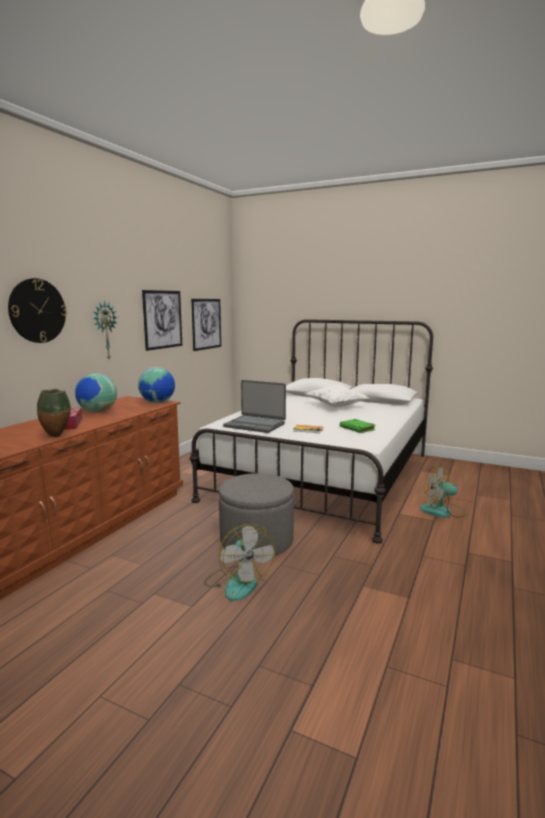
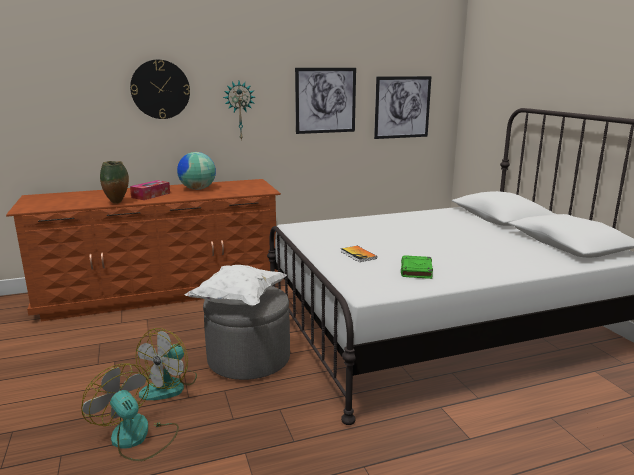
camera: 45 degrees right, 5 degrees up
globe [138,367,175,403] -> none
laptop [223,380,286,433] -> none
white pillow [305,385,369,407] -> white pillow moved to [184,265,287,306]
fan [420,465,467,518] -> fan moved to [81,363,179,461]

